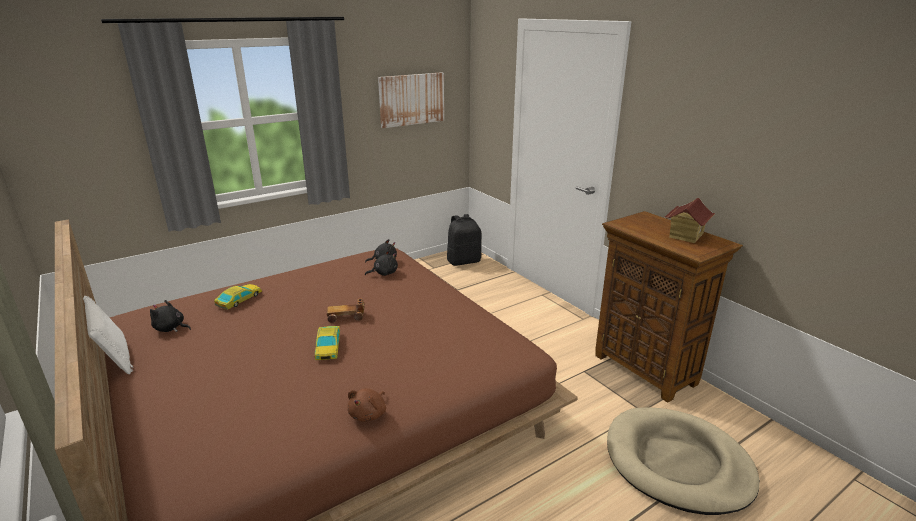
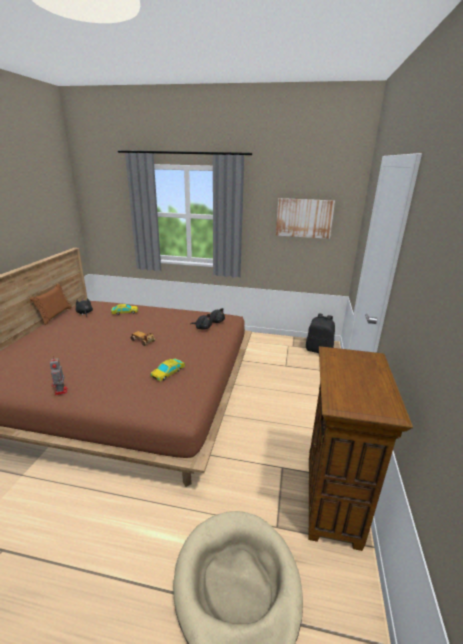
camera: 45 degrees right, 0 degrees up
white pillow [83,296,133,374] -> brown pillow [30,284,72,325]
toy car [315,326,340,360] -> toy car moved to [150,358,185,381]
brown plush toy [348,388,386,422] -> toy robot [50,356,68,395]
toy house [665,198,715,243] -> none

